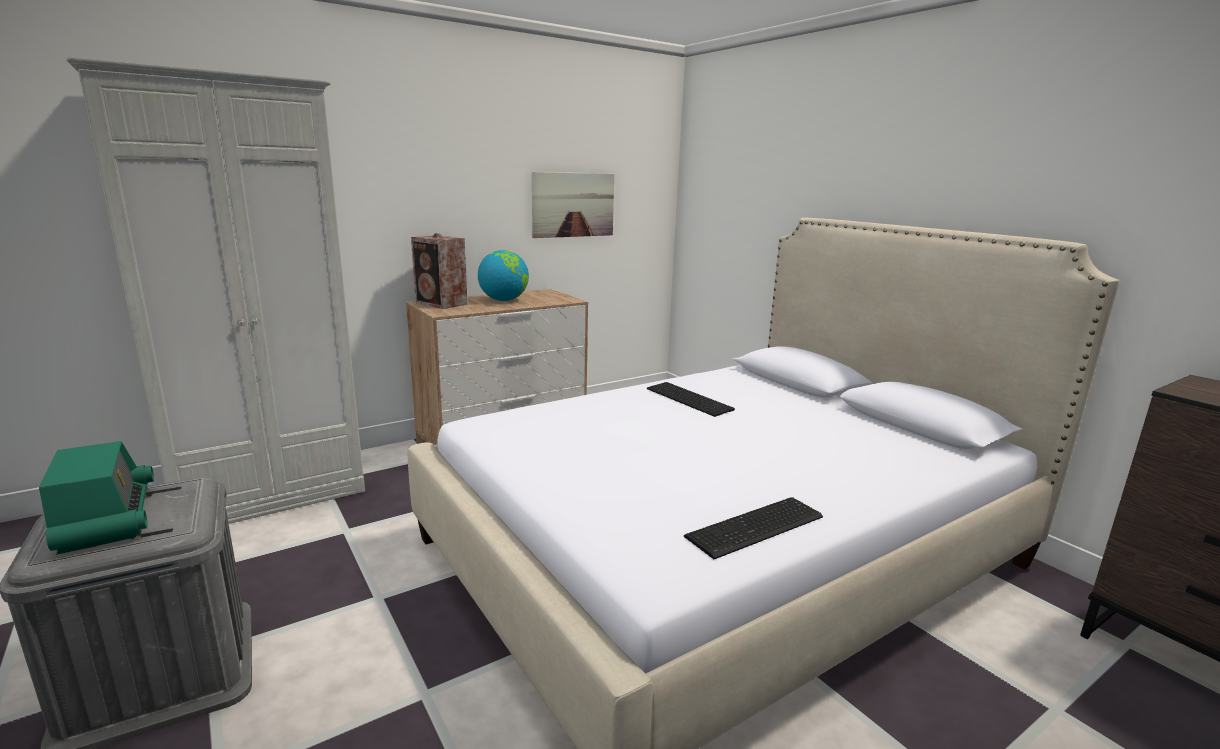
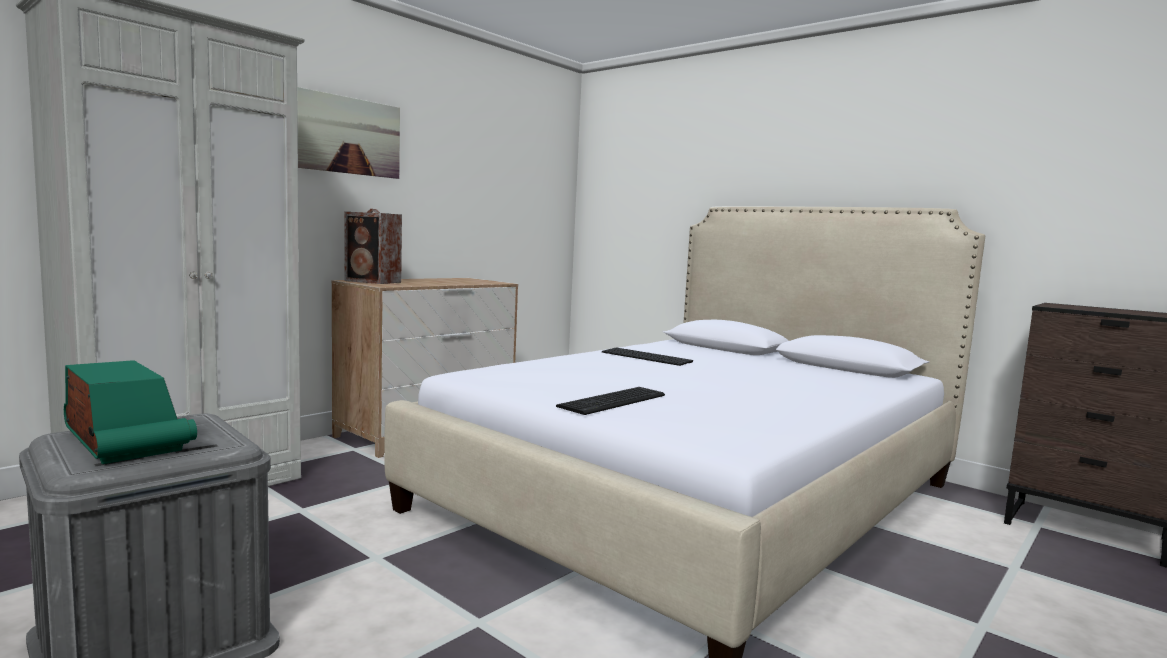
camera: 15 degrees left, 10 degrees down
globe [478,250,529,301] -> none
picture [532,172,614,238] -> picture moved to [297,87,400,179]
keyboard [684,498,823,559] -> keyboard moved to [556,387,665,415]

